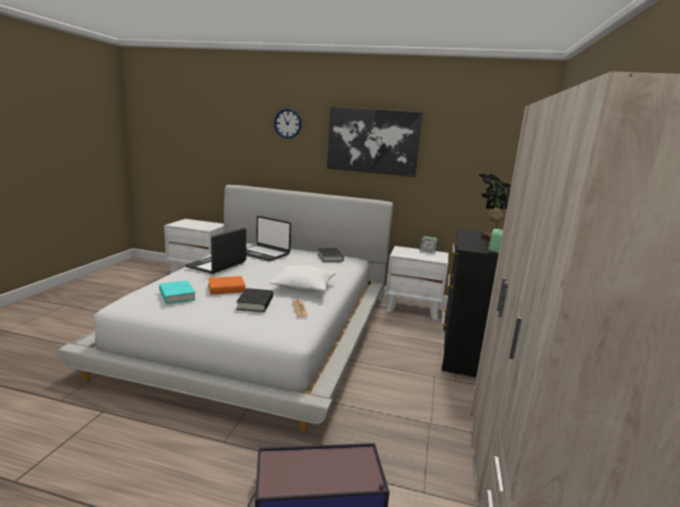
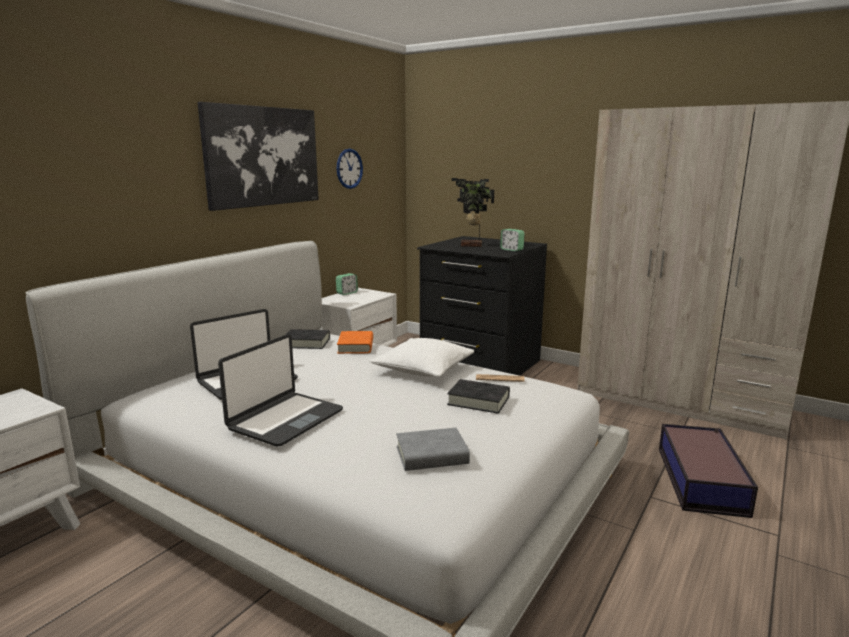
camera: 70 degrees left, 0 degrees up
turquoise book [159,280,196,304] -> grey book [396,428,470,471]
laptop [185,228,246,274] -> laptop turned 105 degrees counterclockwise [218,334,343,446]
orange book [208,276,246,295] -> orange book moved to [337,331,373,354]
wall clock [274,109,302,139] -> wall clock moved to [337,149,363,189]

